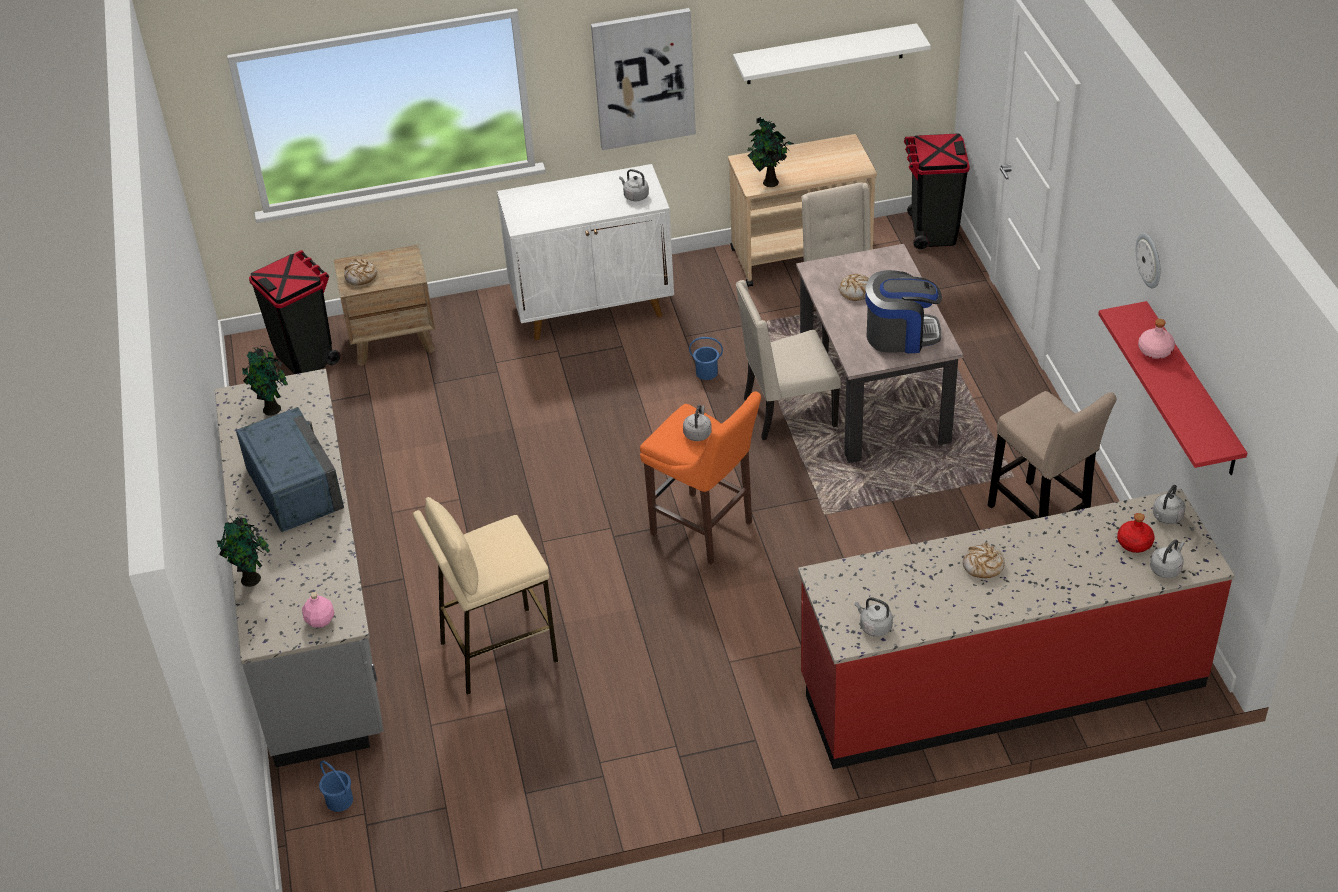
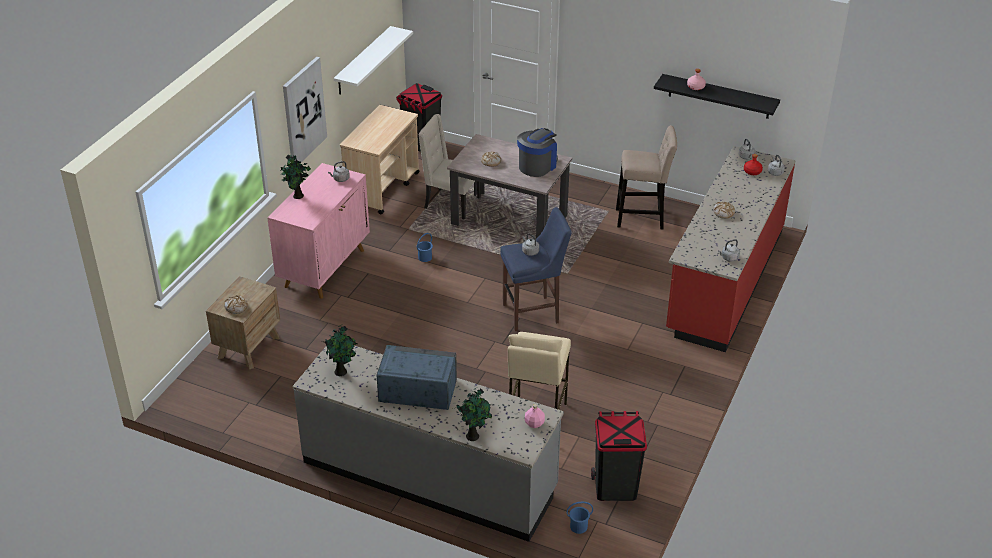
camera: 55 degrees left, 5 degrees down
black trash can [249,250,341,374] -> black trash can moved to [591,411,647,501]
white cabinet [497,164,674,340] -> pink cabinet [267,163,370,299]
orange stool [640,391,761,564] -> blue stool [500,207,572,331]
beige chair [736,280,841,440] -> none
potted plant [747,117,794,187] -> potted plant moved to [281,155,311,199]
red shelf [1098,301,1247,475] -> black shelf [654,74,780,119]
wall clock [1136,233,1160,288] -> none

